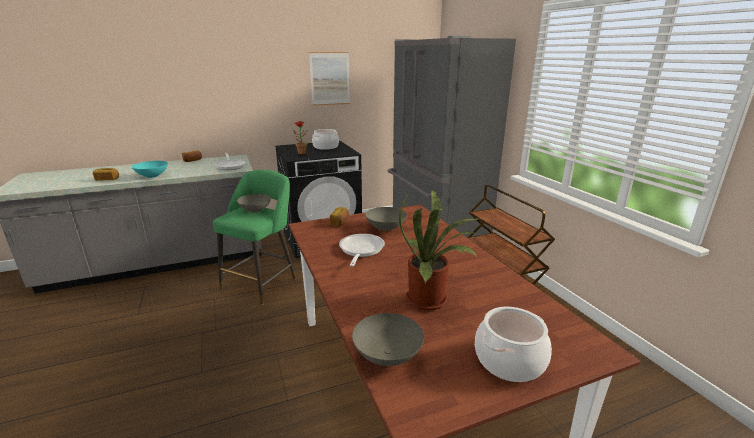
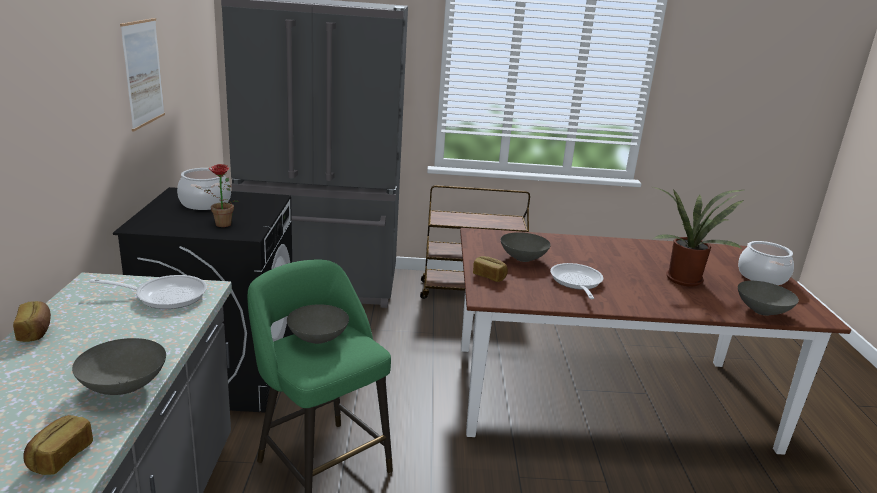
camera: 70 degrees left, 0 degrees up
turquoise bowl [132,161,168,178] -> grey bowl [72,338,166,395]
frying pan [339,234,385,267] -> frying pan turned 60 degrees clockwise [550,263,603,299]

